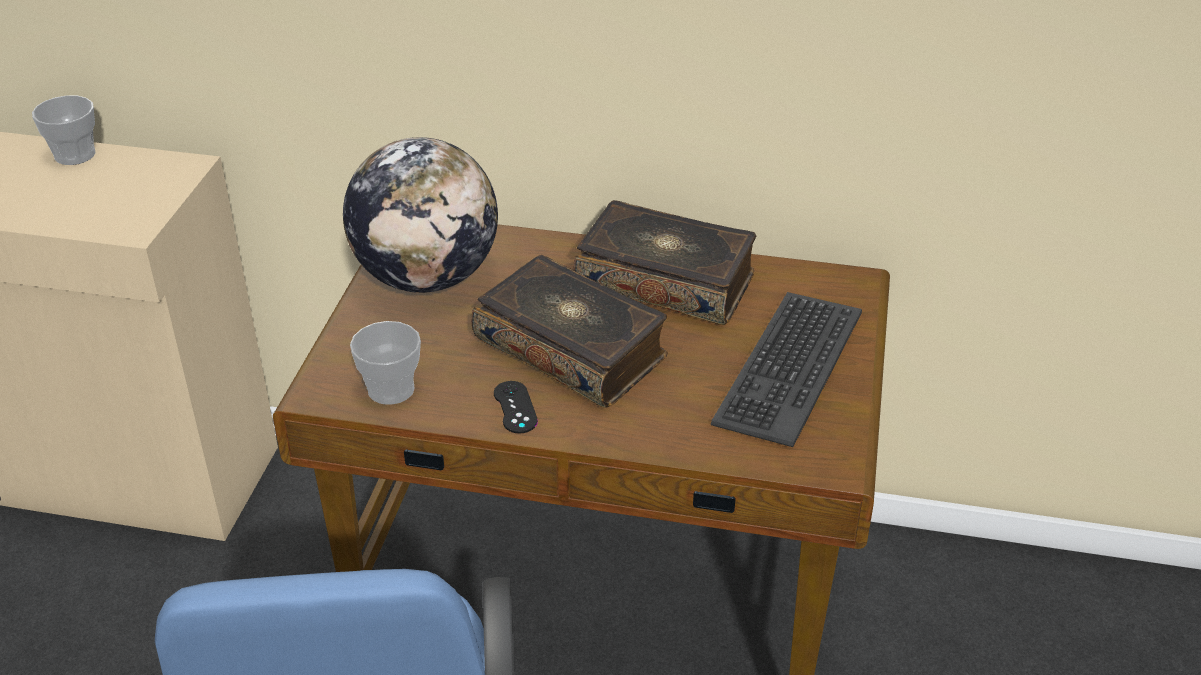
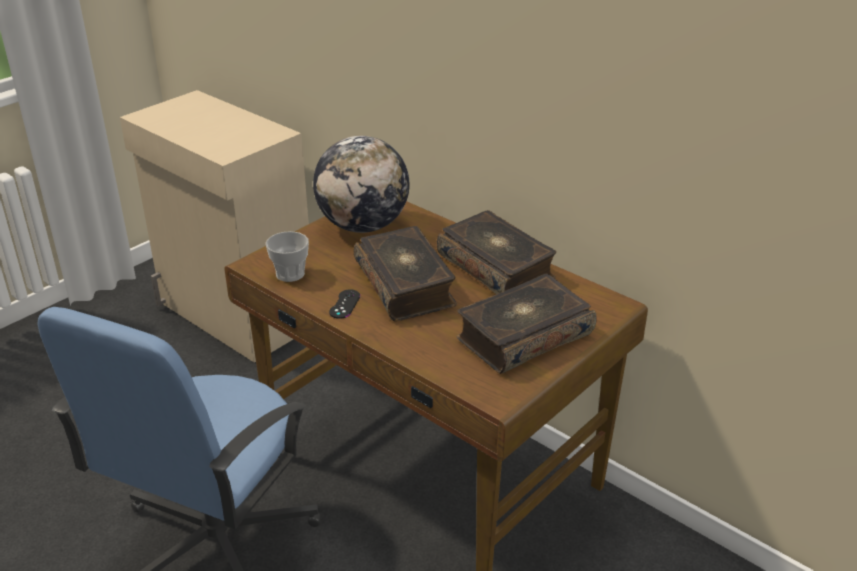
camera: 30 degrees right, 5 degrees down
cup [32,95,95,165] -> none
keyboard [711,292,862,447] -> book [456,273,597,374]

